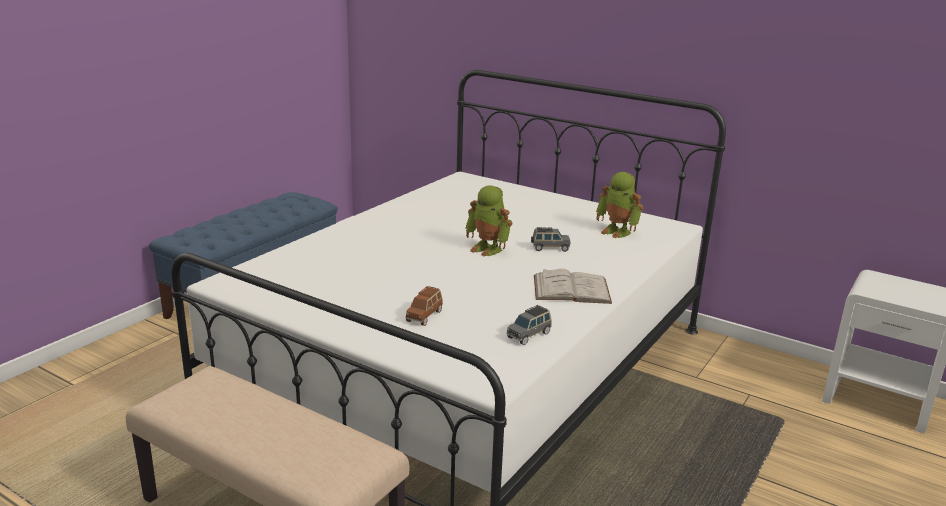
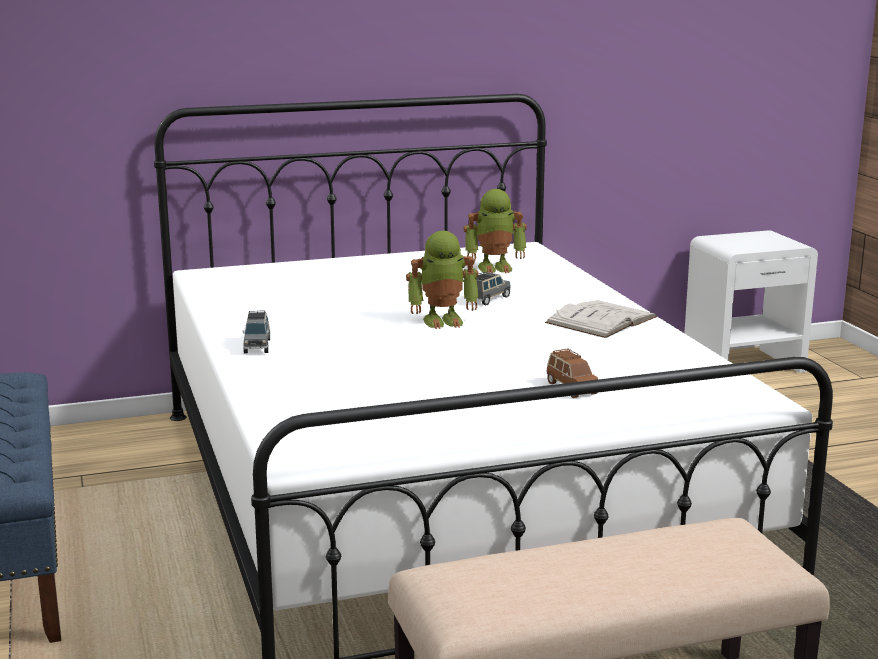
camera: 50 degrees left, 5 degrees down
grey toy car [507,305,552,345] -> grey toy car moved to [243,311,270,354]

